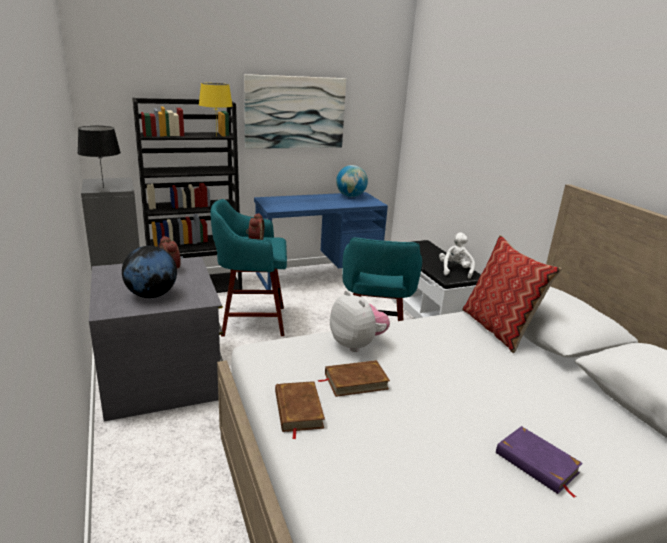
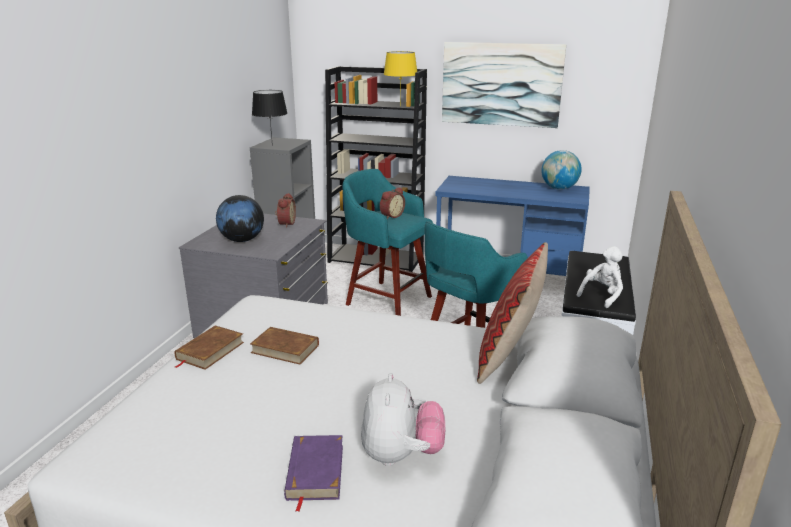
camera: 40 degrees right, 0 degrees up
plush toy [330,290,390,352] -> plush toy moved to [361,373,445,466]

